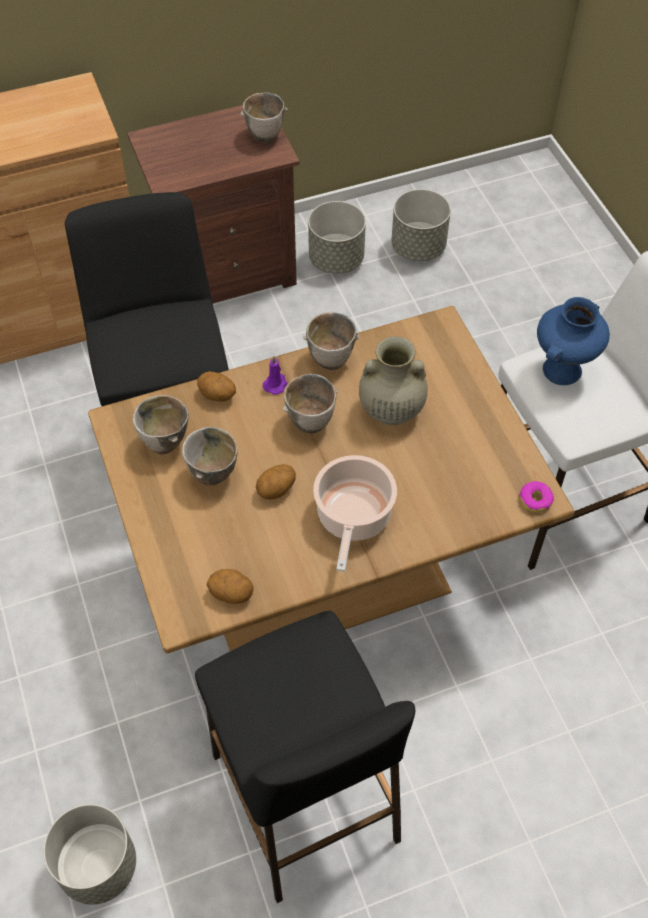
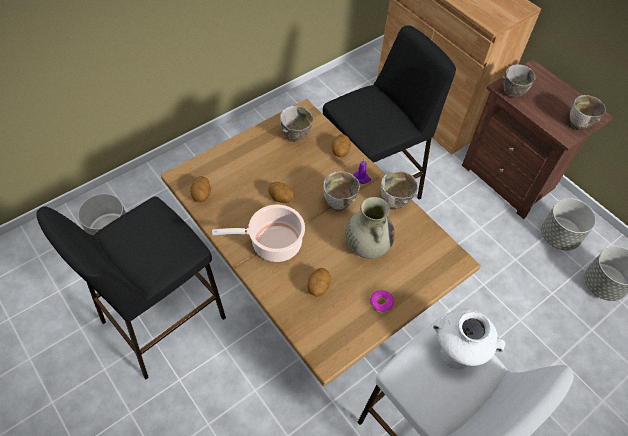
camera: 70 degrees right, 0 degrees up
bowl [182,427,238,485] -> bowl moved to [502,64,536,98]
donut [519,481,554,512] -> donut moved to [370,290,394,313]
blue vase [537,297,610,385] -> white vase [433,308,505,370]
none -> potato [308,268,331,297]

